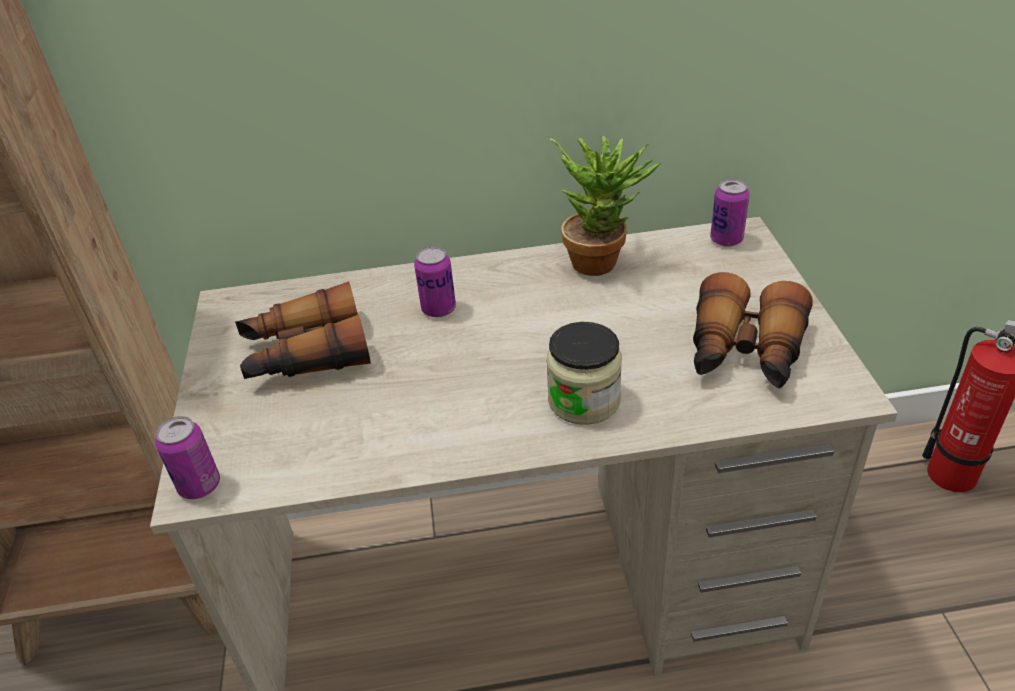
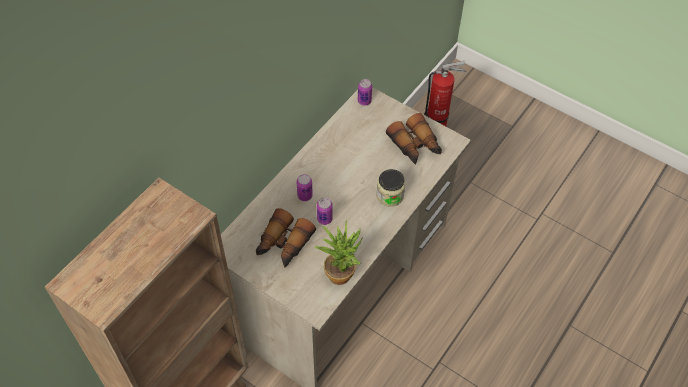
camera: 50 degrees left, 15 degrees up
can [155,416,220,499] -> can moved to [317,198,333,225]
potted plant [550,136,661,276] -> potted plant moved to [314,220,363,285]

